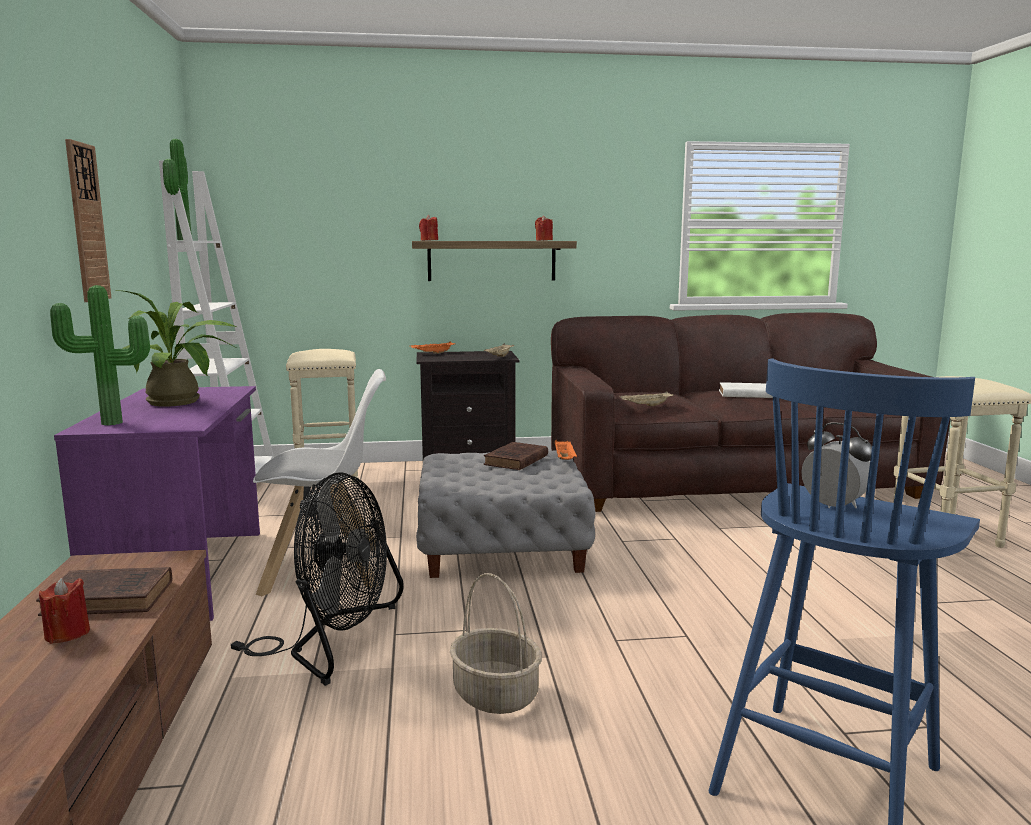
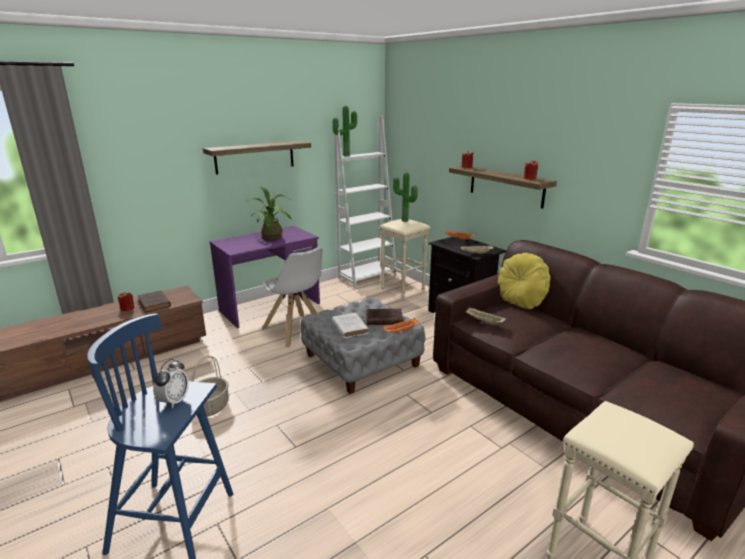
camera: 60 degrees right, 10 degrees up
potted plant [50,285,150,425] -> potted plant moved to [393,173,417,222]
wall clock [65,139,111,302] -> shelf [203,141,311,175]
black fan [230,472,404,686] -> none
white book [719,382,773,398] -> white book moved to [332,313,368,338]
none -> yellow pillow [498,253,551,309]

